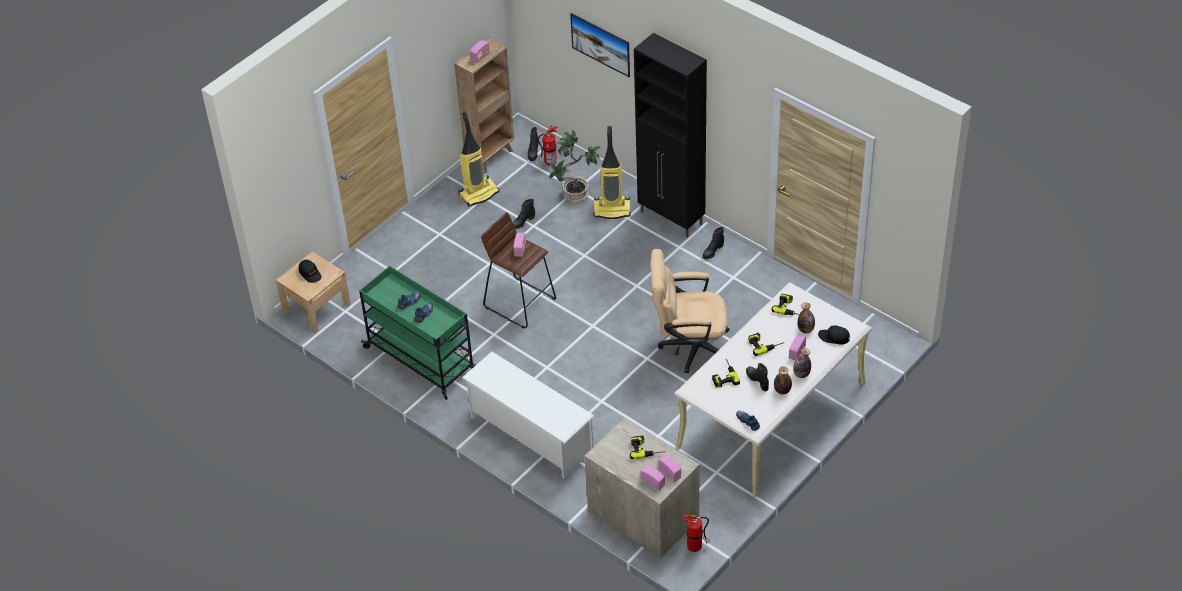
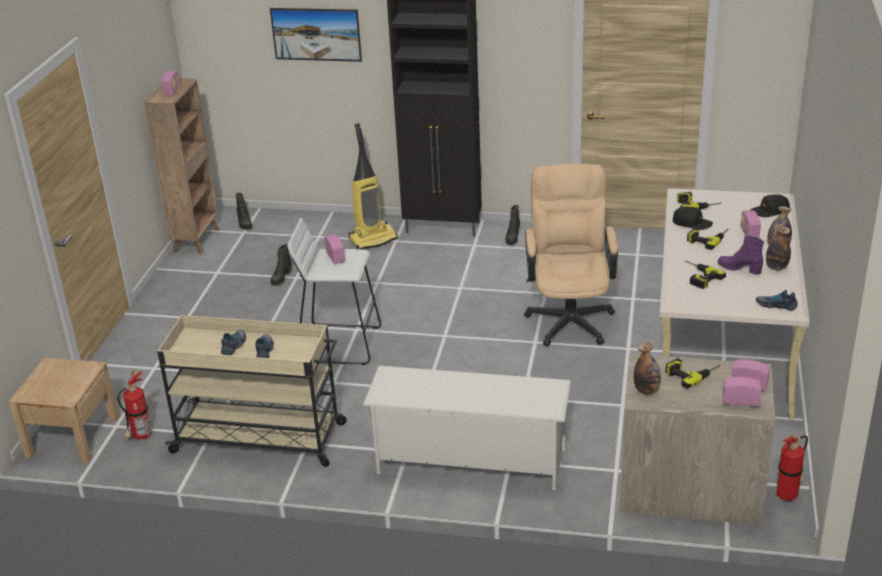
camera: 30 degrees left, 15 degrees down
black cap [299,260,321,283] -> black cap moved to [673,207,713,230]
green cart [359,266,476,400] -> beige cart [157,315,347,467]
vacuum cleaner [459,112,499,206] -> none
brown stool [481,212,556,328] -> white stool [287,218,381,365]
fire extinguisher [538,125,557,166] -> fire extinguisher moved to [117,371,152,440]
potted plant [550,130,600,203] -> none
beige office chair [651,249,730,373] -> beige office chair turned 120 degrees clockwise [524,164,618,347]
black boot [746,363,769,391] -> purple boot [718,236,764,275]
bottle [798,303,815,333] -> bottle moved to [634,343,661,395]

